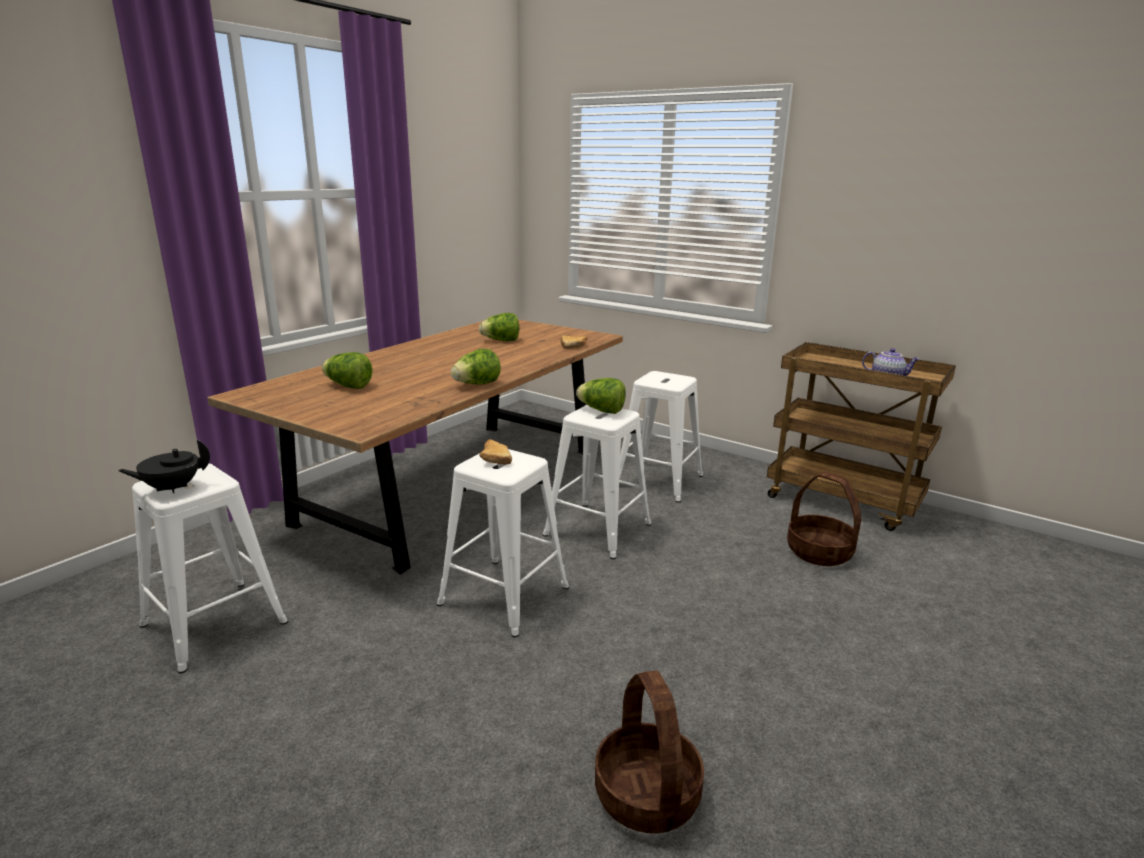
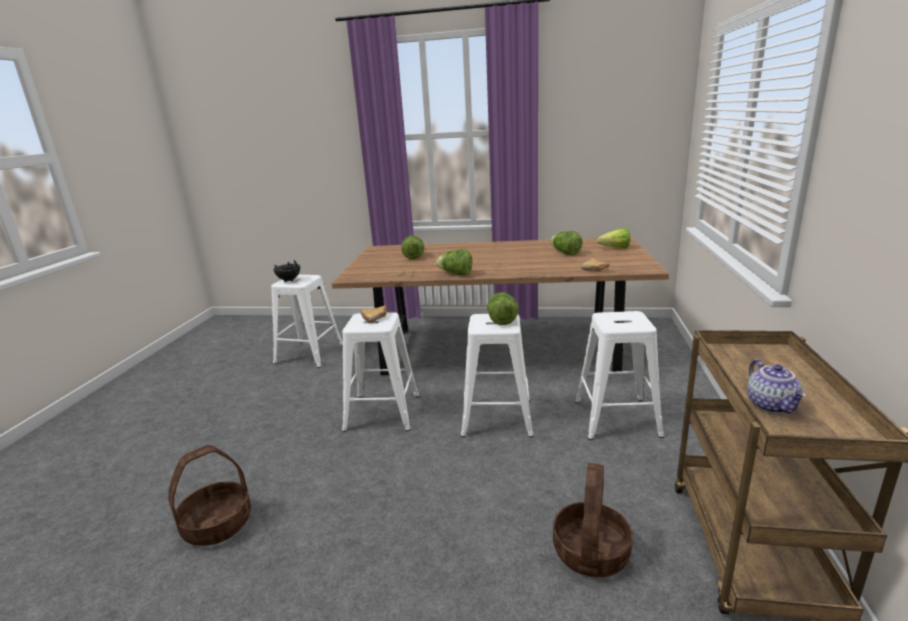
camera: 65 degrees right, 0 degrees up
none -> lettuce [597,228,630,248]

